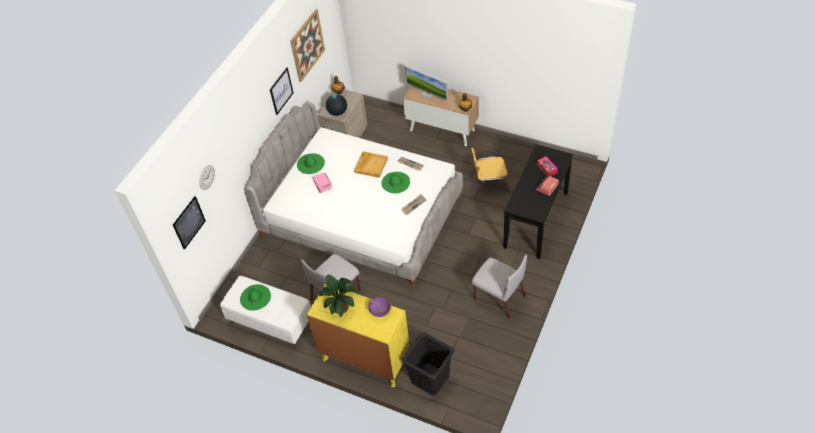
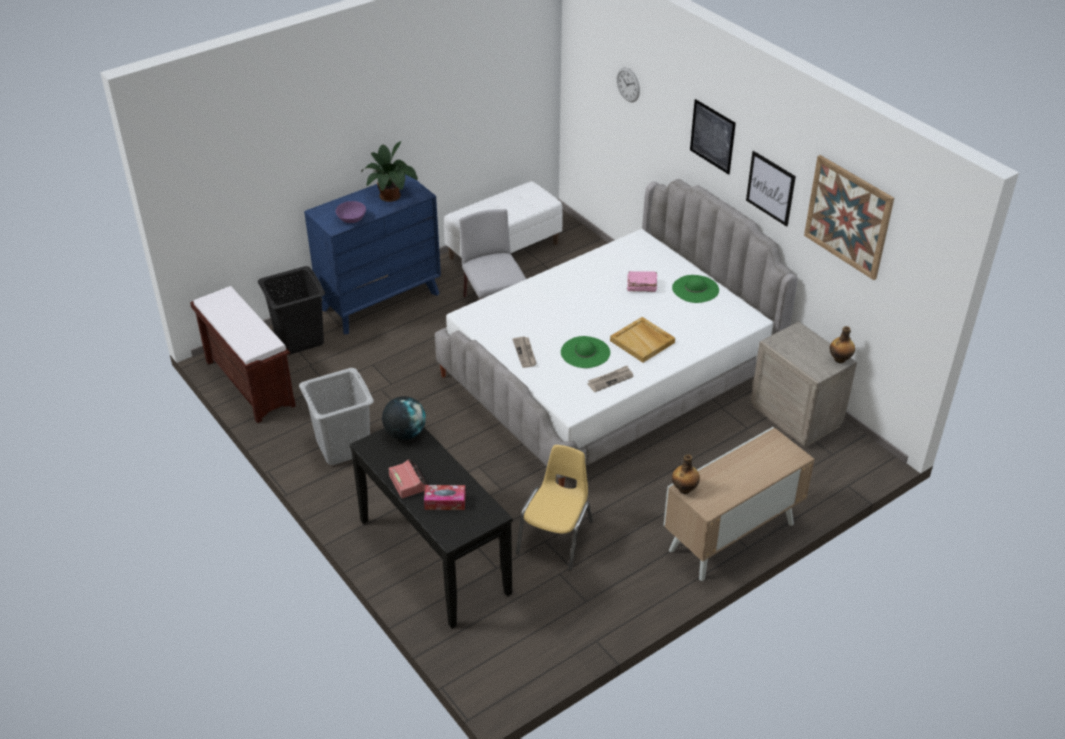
camera: 115 degrees right, 10 degrees down
picture [173,196,206,250] -> picture moved to [690,99,736,175]
green hat [240,284,271,311] -> none
yellow dresser [307,283,410,387] -> blue dresser [304,175,441,334]
globe [326,94,347,116] -> globe moved to [382,396,426,440]
monitor [405,65,448,101] -> none
grey chair [472,254,527,319] -> grey laundry basket [299,368,374,465]
none -> brown bench [190,286,296,423]

